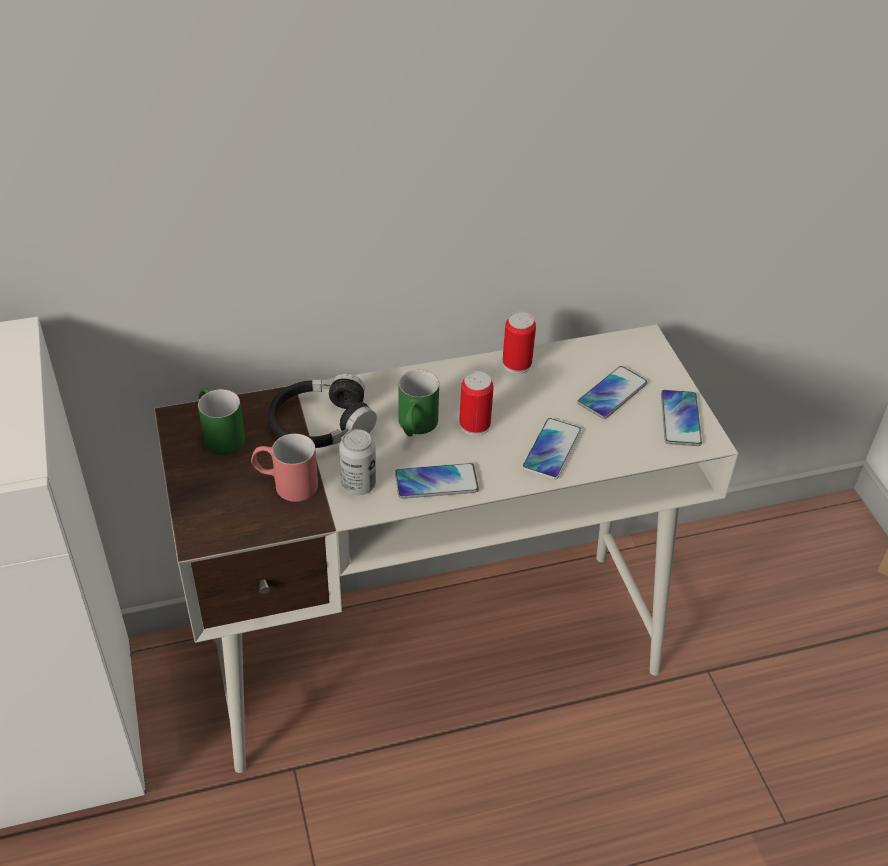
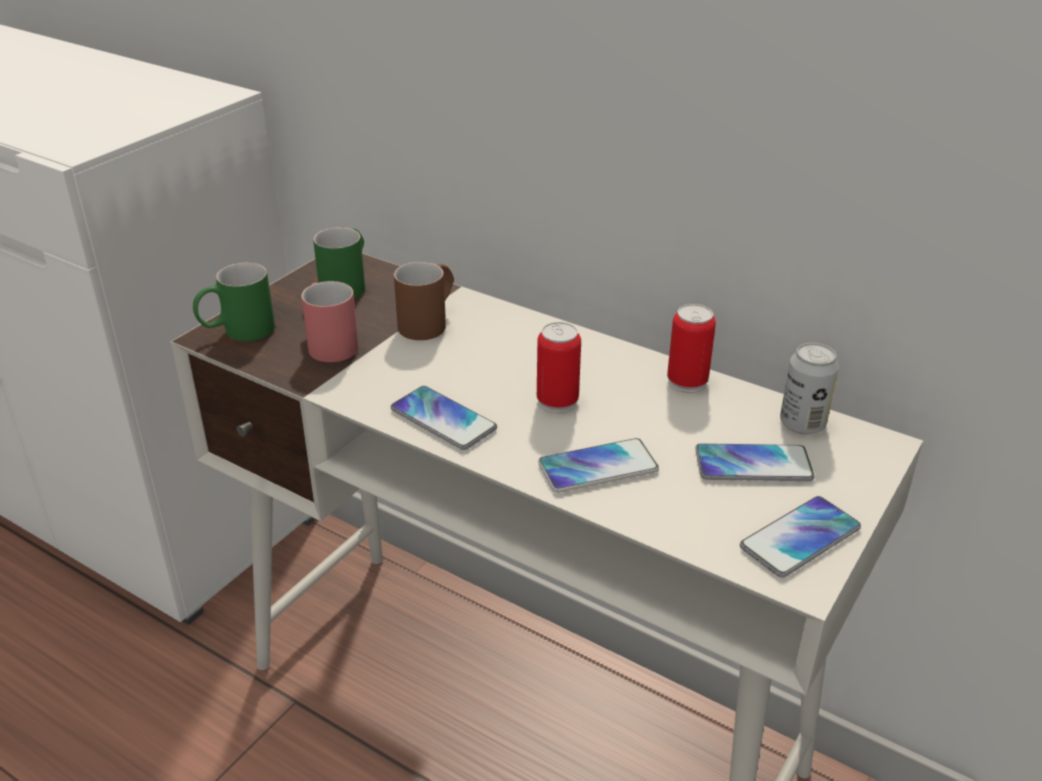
camera: 50 degrees right, 10 degrees down
black headphones [268,374,377,448] -> brown mug [394,262,454,340]
can [339,429,376,495] -> can moved to [780,343,839,434]
green mug [399,370,439,437] -> green mug moved to [193,263,275,341]

